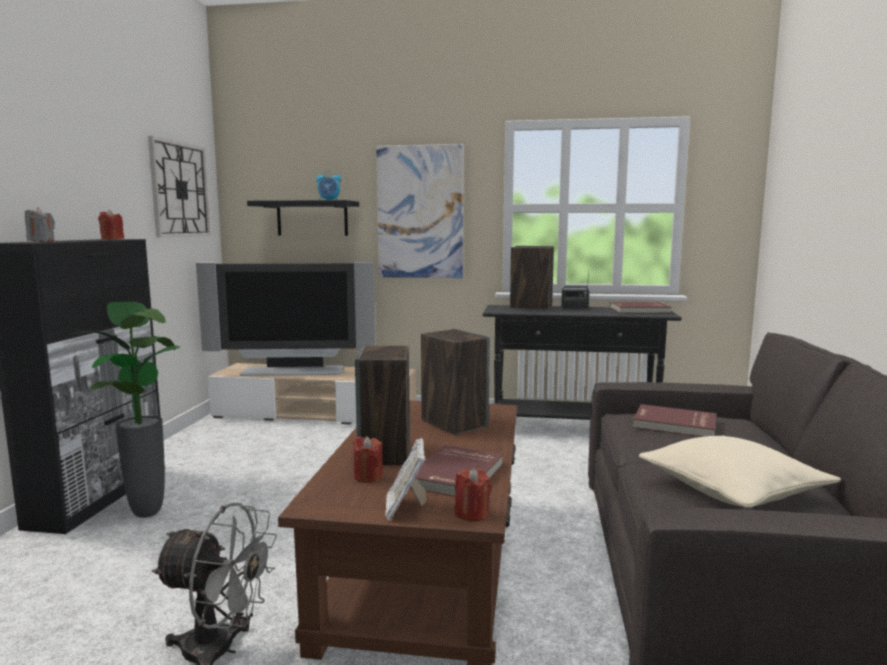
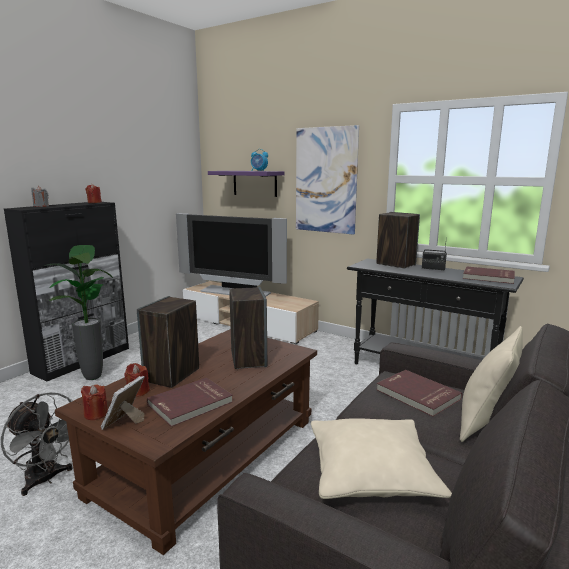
camera: 25 degrees right, 5 degrees up
wall clock [148,136,211,238] -> none
black shelf [247,200,359,236] -> purple shelf [208,171,285,197]
red candle [455,468,491,522] -> red candle moved to [81,384,108,420]
none -> beige pillow [460,326,523,442]

